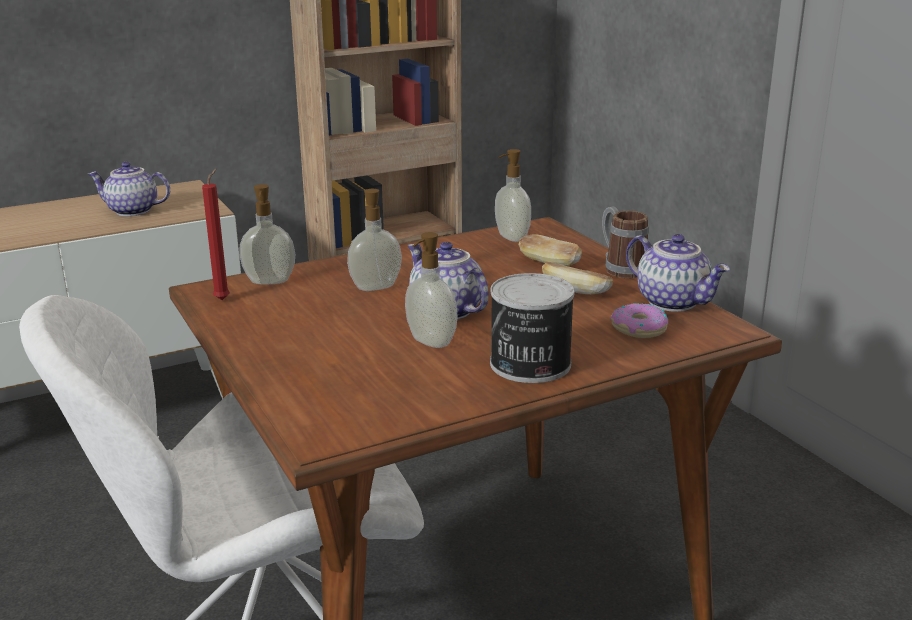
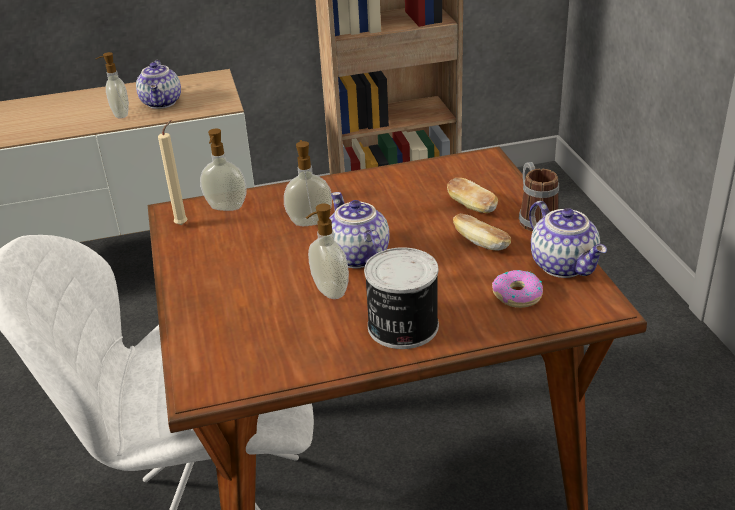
camera: 15 degrees right, 10 degrees up
teapot [88,162,170,216] -> teapot turned 120 degrees counterclockwise [136,60,181,109]
red candle [202,168,230,300] -> beige candle [158,120,187,225]
soap dispenser [495,149,531,242] -> soap dispenser moved to [96,52,129,118]

